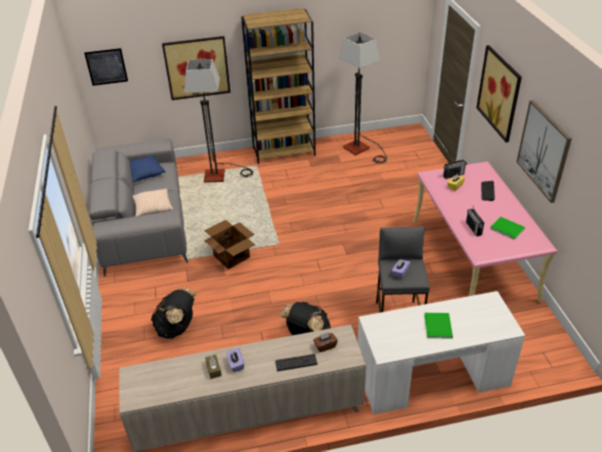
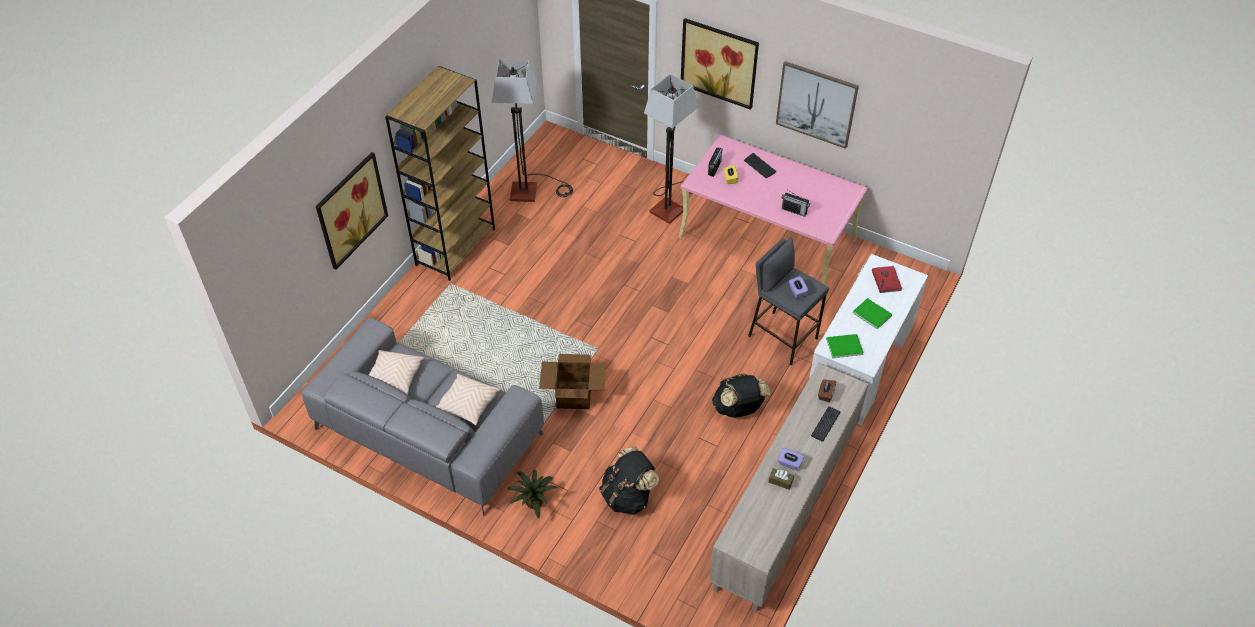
camera: 50 degrees left, 10 degrees up
picture [84,48,128,86] -> none
blue pillow [130,156,166,182] -> beige pillow [369,350,424,395]
floor lamp [184,59,253,183] -> floor lamp moved to [644,74,698,224]
green book [490,217,525,240] -> green book moved to [826,334,864,358]
none -> potted plant [507,470,558,518]
none -> red book [872,266,902,293]

